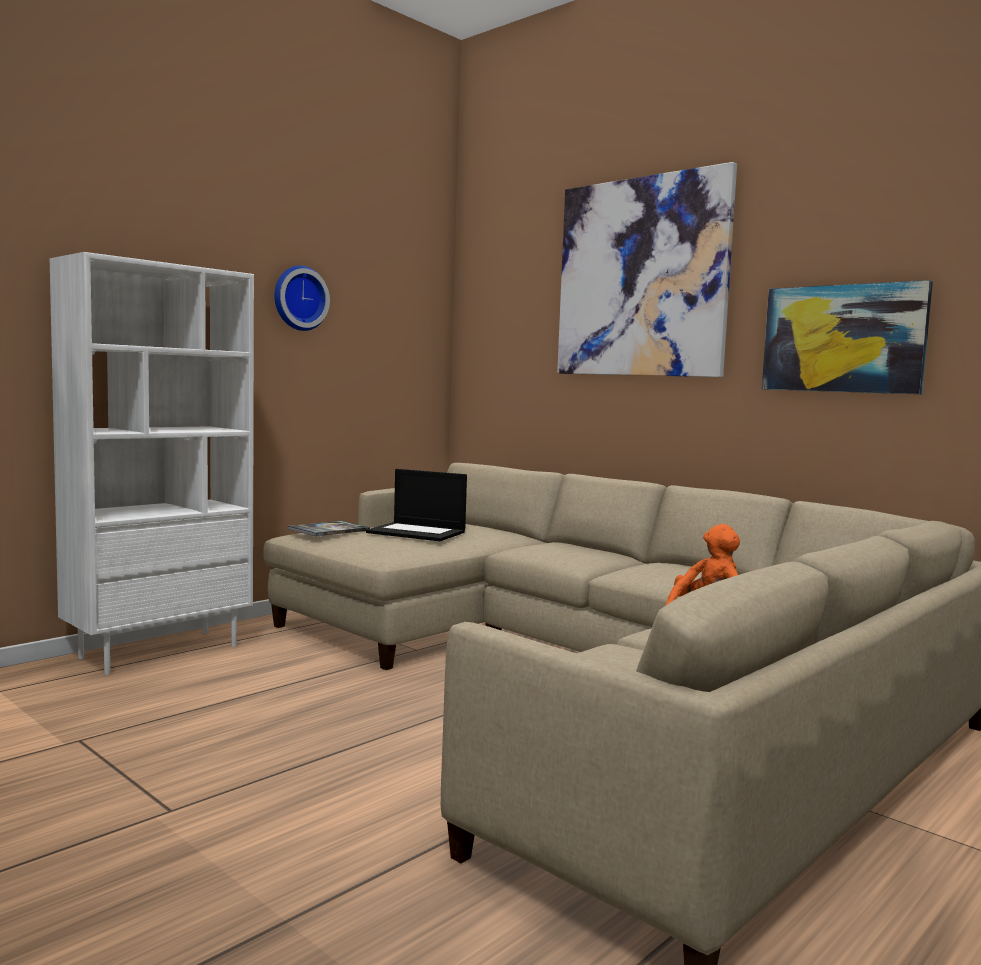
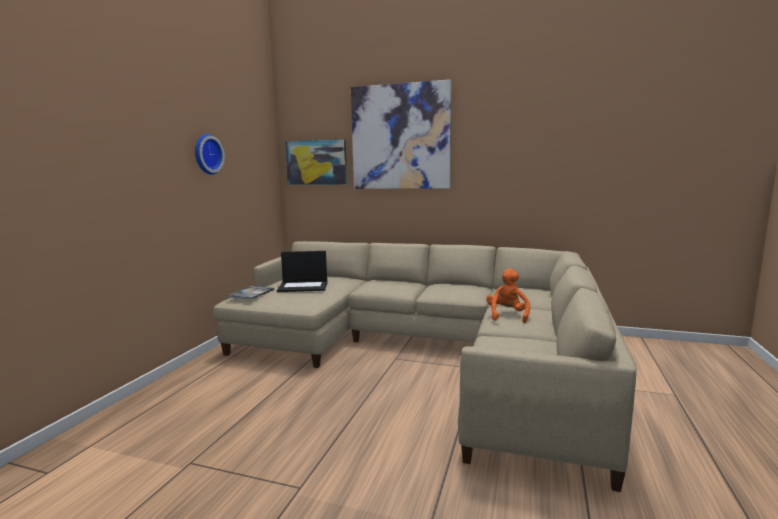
camera: 25 degrees left, 5 degrees up
white bookcase [50,252,254,675] -> none
picture [762,280,933,394] -> picture moved to [285,139,347,185]

